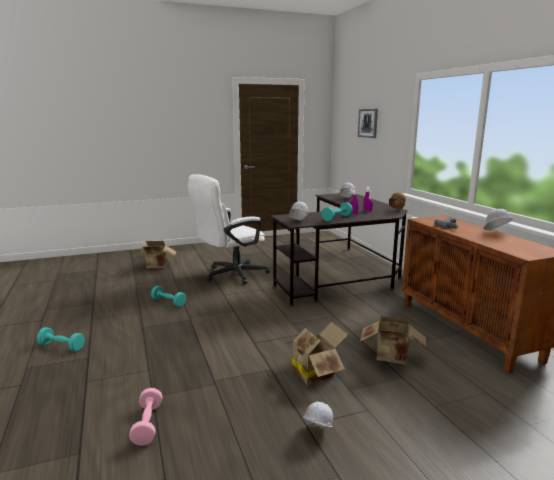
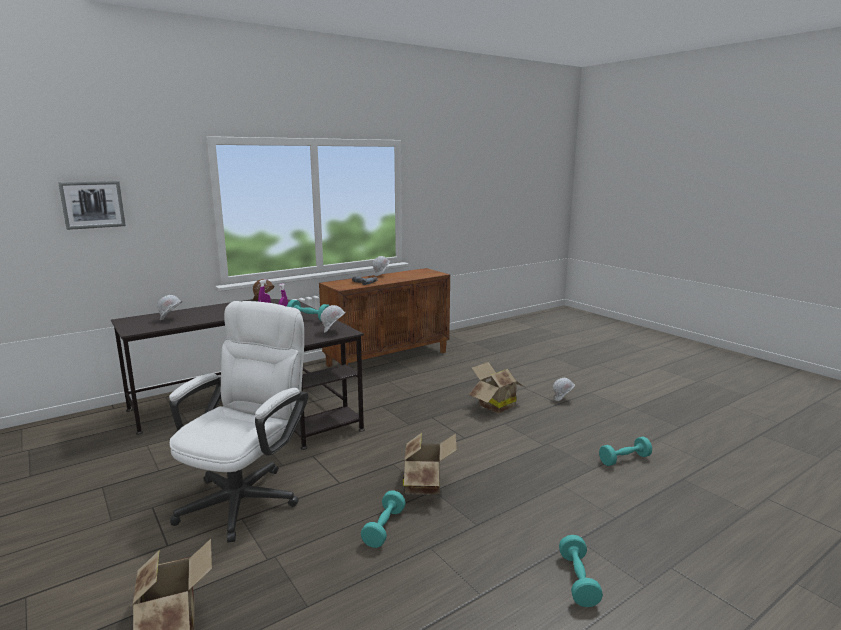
camera: 105 degrees left, 0 degrees up
pink dumbbell [129,388,163,446] -> turquoise dumbbell [599,437,652,466]
white office chair [188,174,270,284] -> white office chair turned 105 degrees counterclockwise [169,301,309,543]
cardboard box [360,316,427,364] -> cardboard box moved to [403,433,457,495]

